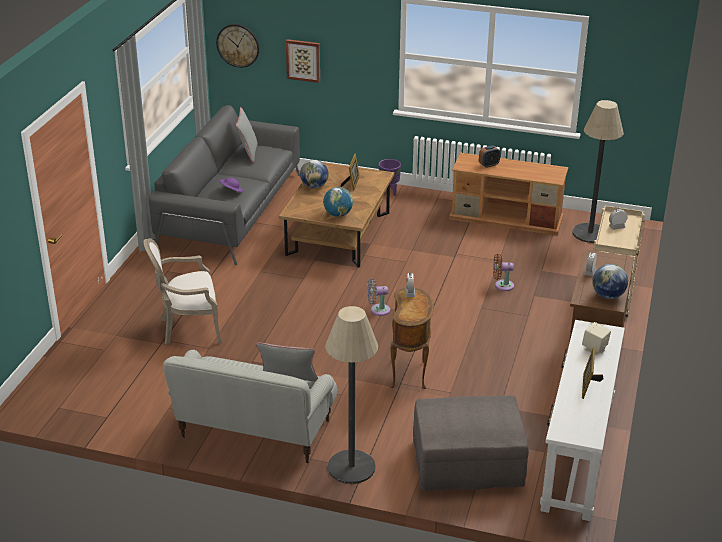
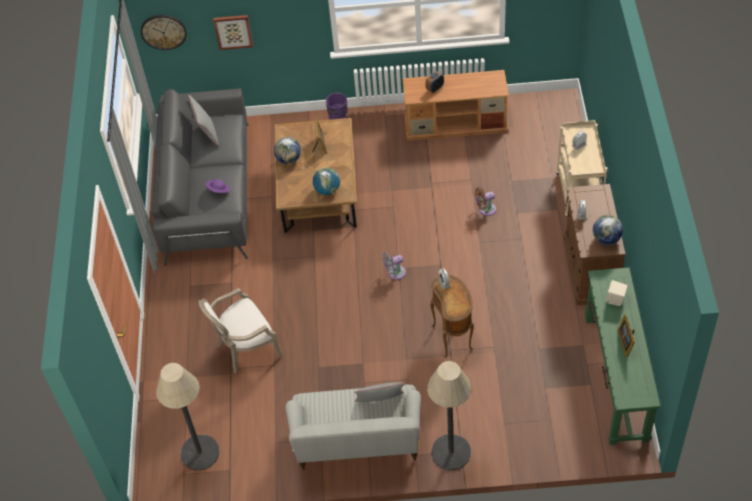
camera: 15 degrees left, 20 degrees up
grey ottoman [413,395,529,491] -> none
white console table [540,320,625,521] -> green console table [585,267,661,445]
floor lamp [572,100,624,243] -> floor lamp moved to [156,363,220,470]

